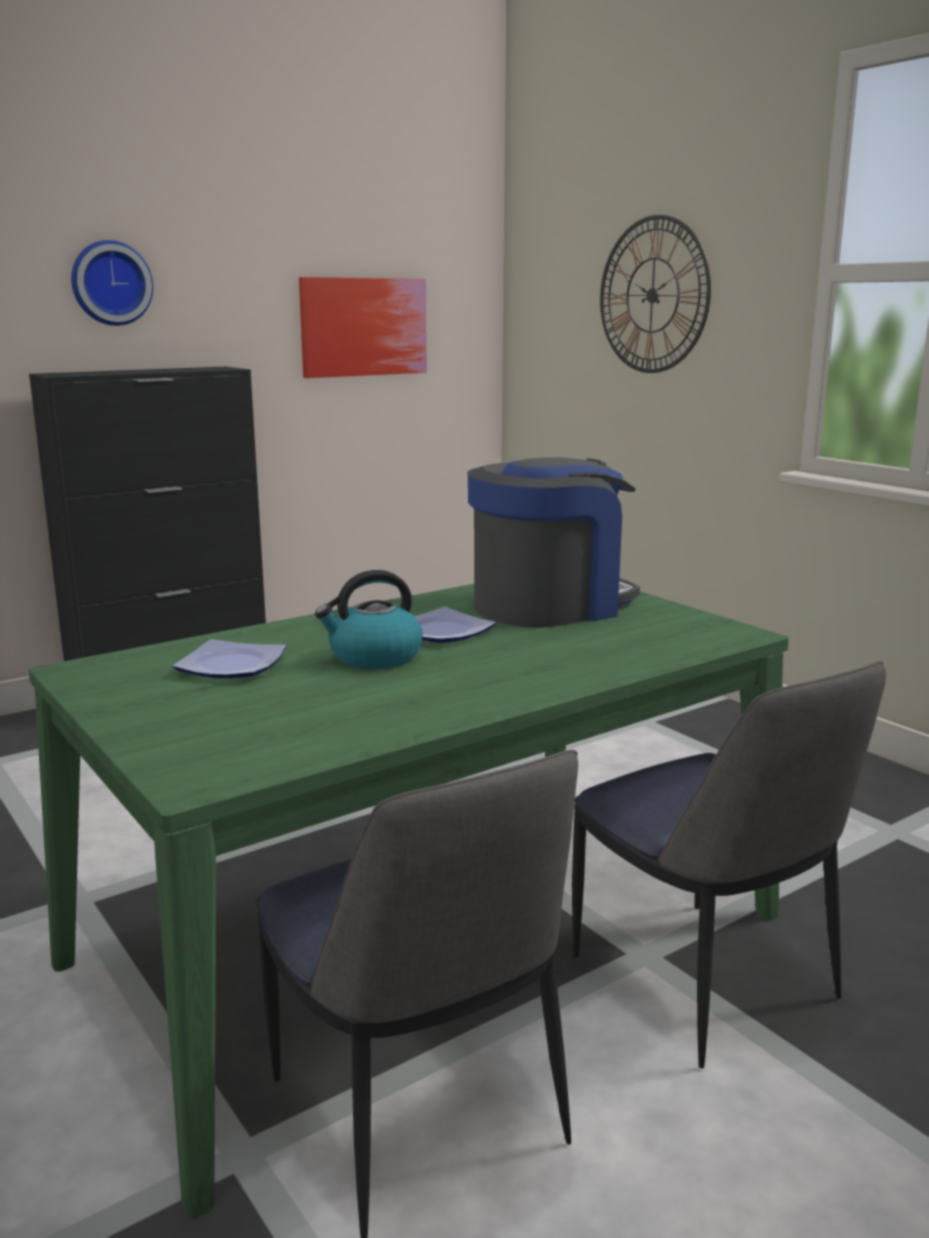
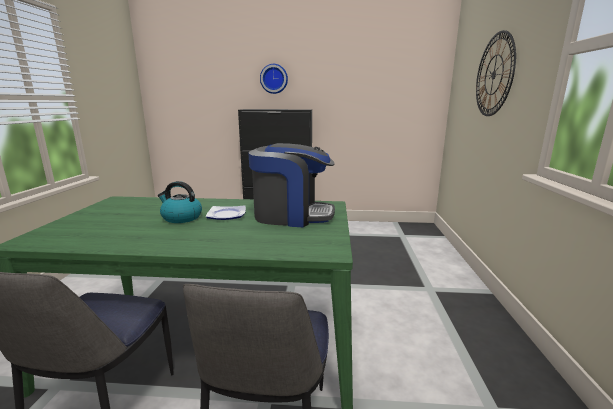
camera: 40 degrees right, 0 degrees up
plate [173,639,286,678] -> none
picture [299,277,427,378] -> none

